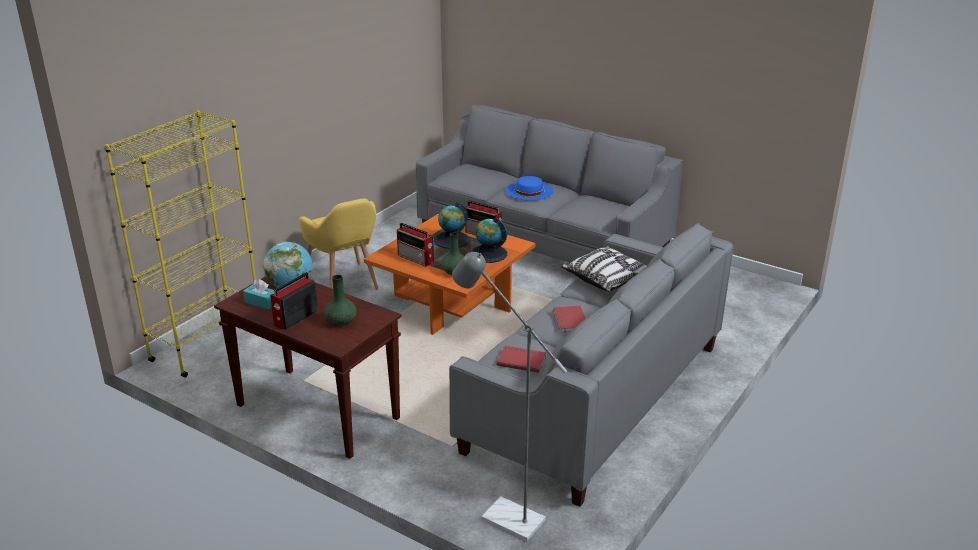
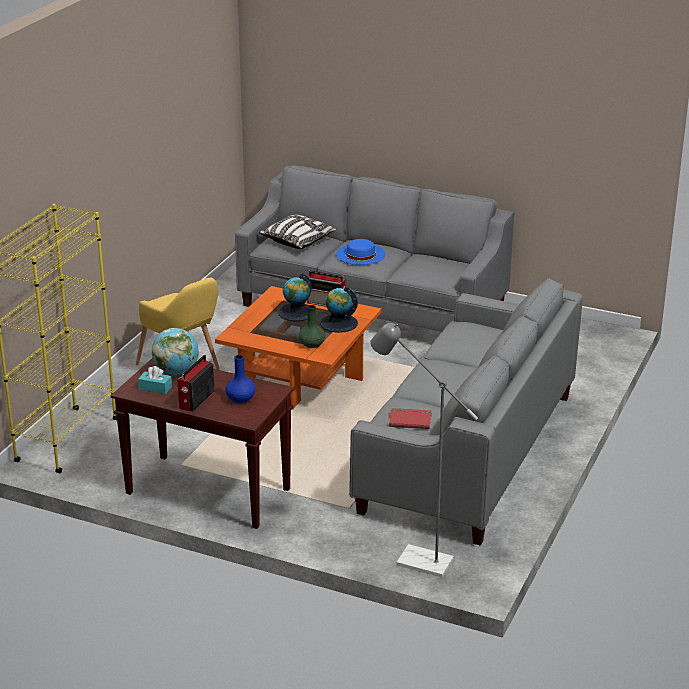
camera: 10 degrees left, 0 degrees up
green vase [324,275,356,326] -> blue vase [225,355,256,403]
radio [397,223,434,267] -> none
red book [553,306,585,333] -> none
pillow [561,246,647,291] -> pillow moved to [259,215,337,249]

